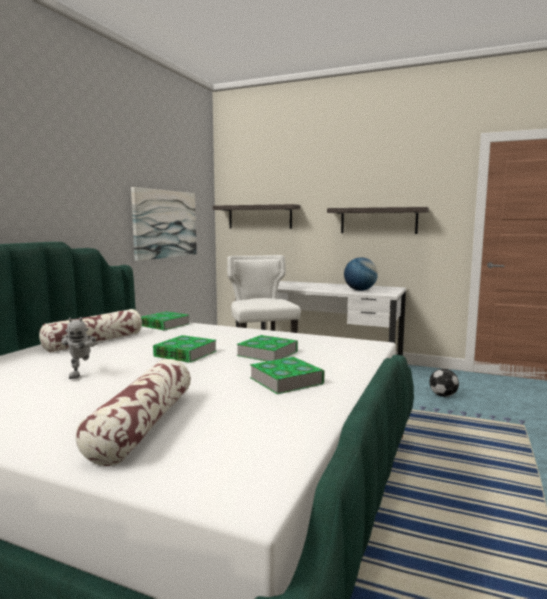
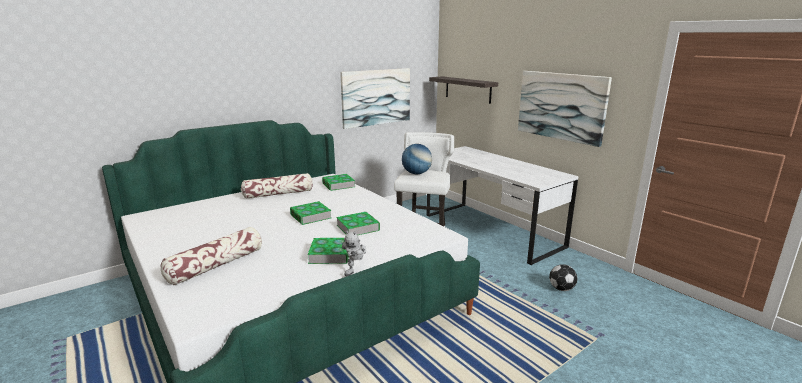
camera: 30 degrees right, 10 degrees up
toy robot [61,317,98,379] -> toy robot moved to [342,231,366,276]
shelf [327,207,429,234] -> picture [518,71,612,147]
globe [344,257,378,291] -> globe moved to [402,144,432,174]

